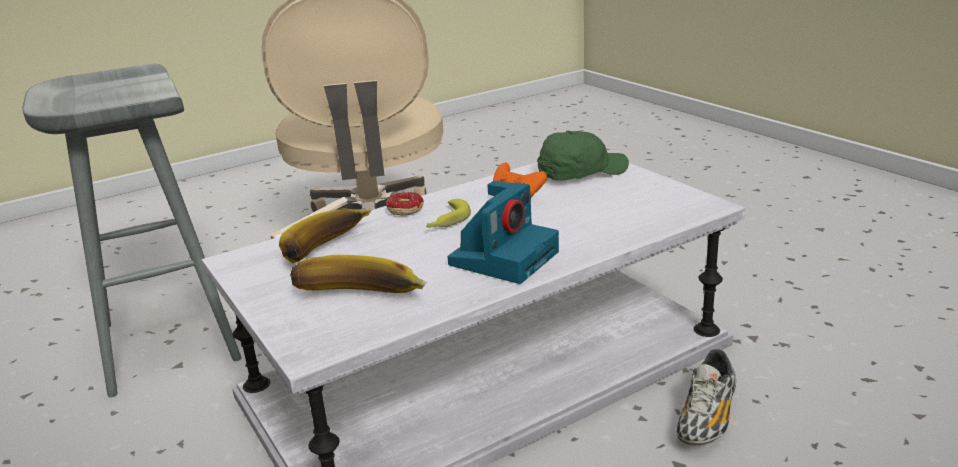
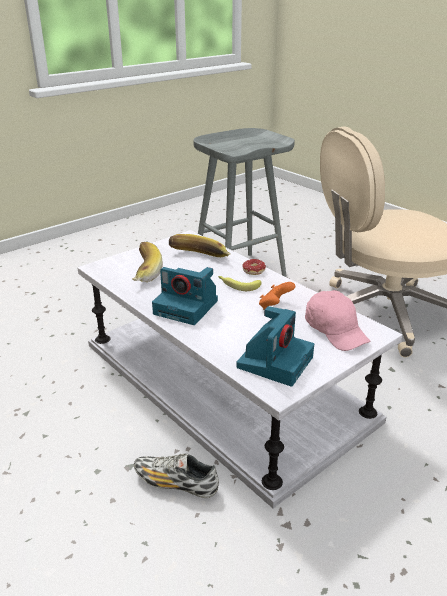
camera: 80 degrees right, 5 degrees up
green cap [537,130,629,180] -> pink cap [305,290,370,351]
none -> camera [236,306,314,386]

